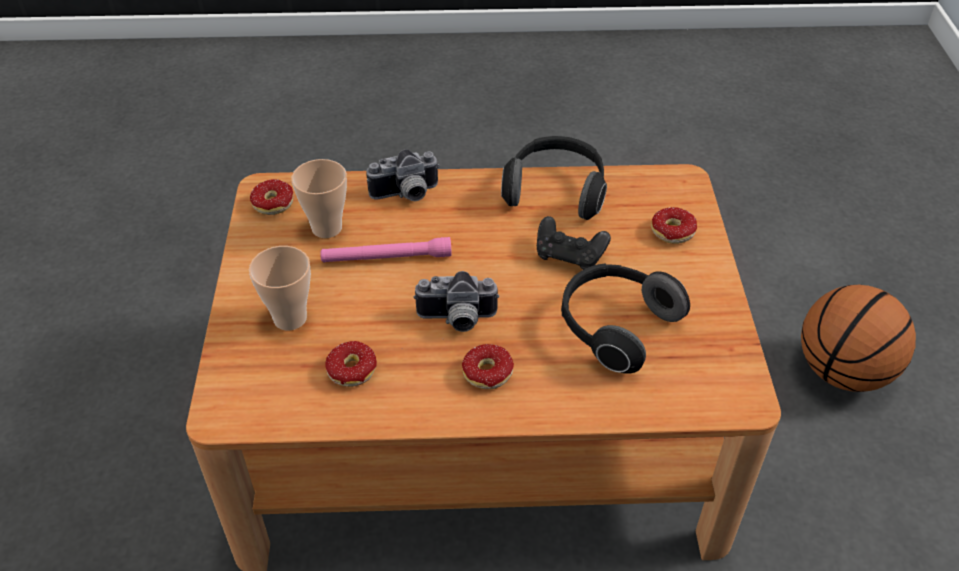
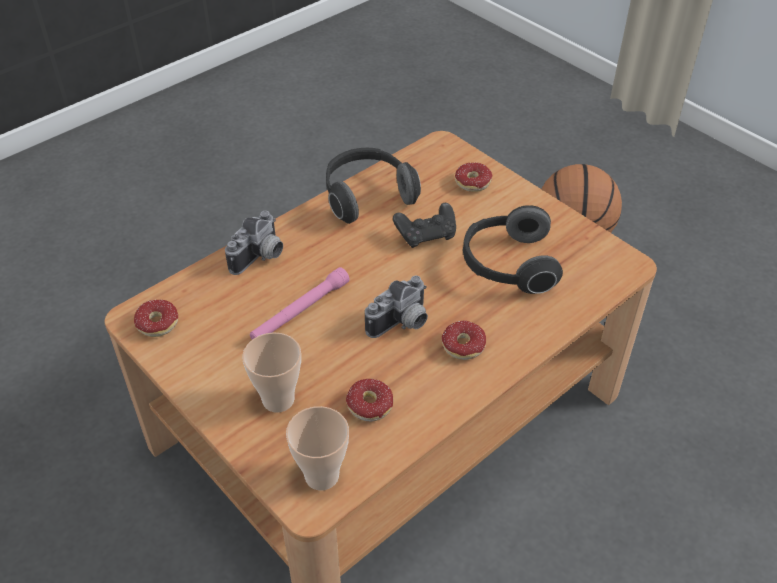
camera: 40 degrees left, 0 degrees up
cup [291,159,347,238] -> cup moved to [286,406,349,490]

